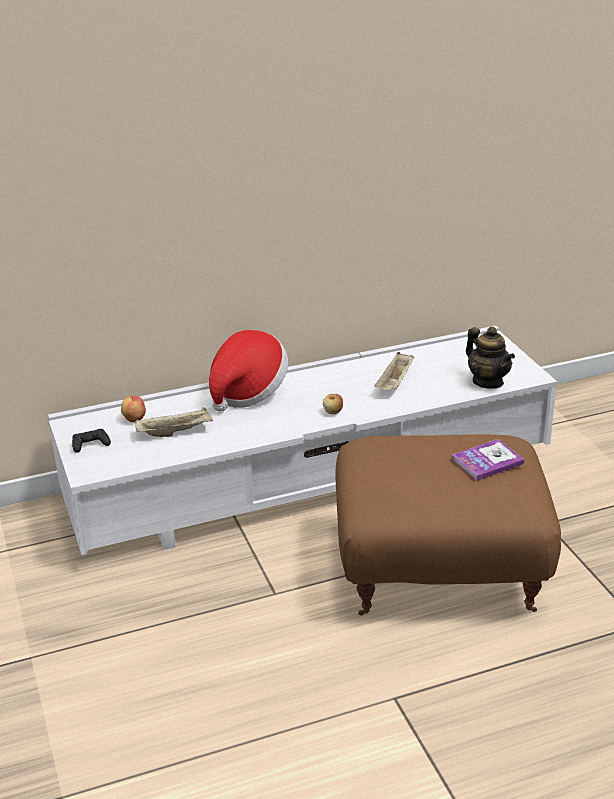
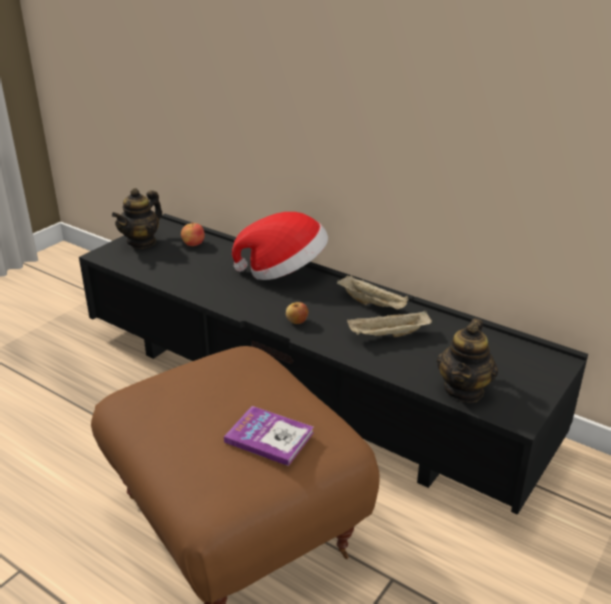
camera: 55 degrees right, 0 degrees up
white tv stand [48,326,557,555] -> black tv stand [79,214,588,515]
black game controller [72,429,111,453] -> teapot [112,188,162,249]
beige tray [135,407,213,437] -> beige tray moved to [337,275,409,310]

